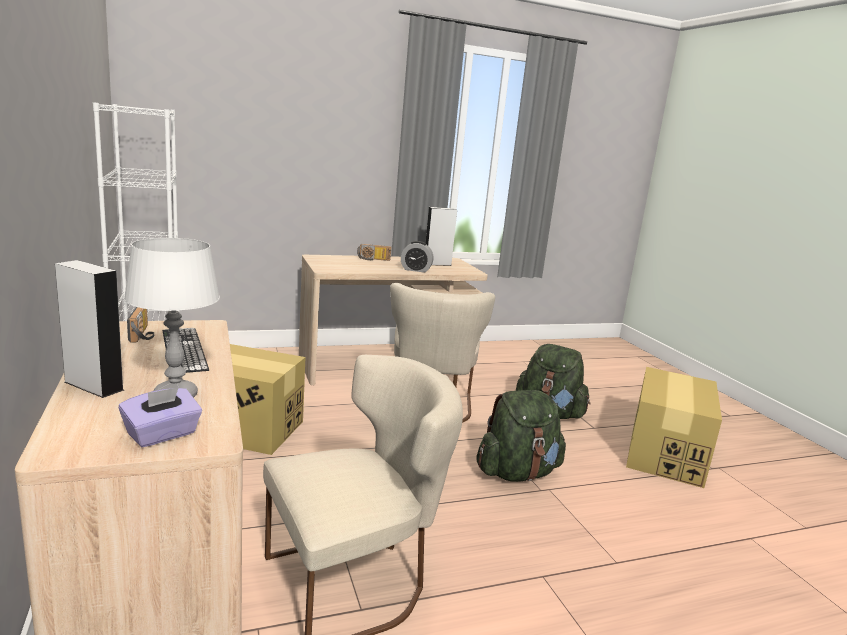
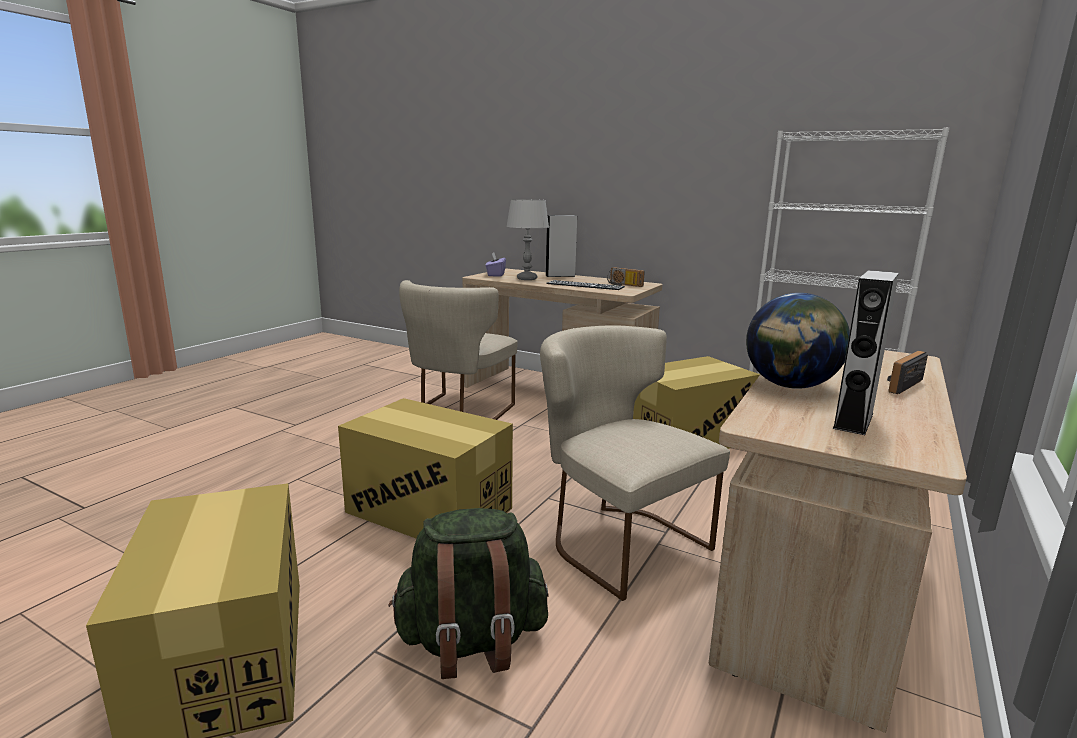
camera: 140 degrees right, 0 degrees up
alarm clock [401,241,434,273] -> globe [746,293,850,389]
green backpack [476,390,566,482] -> cardboard box [338,398,513,538]

